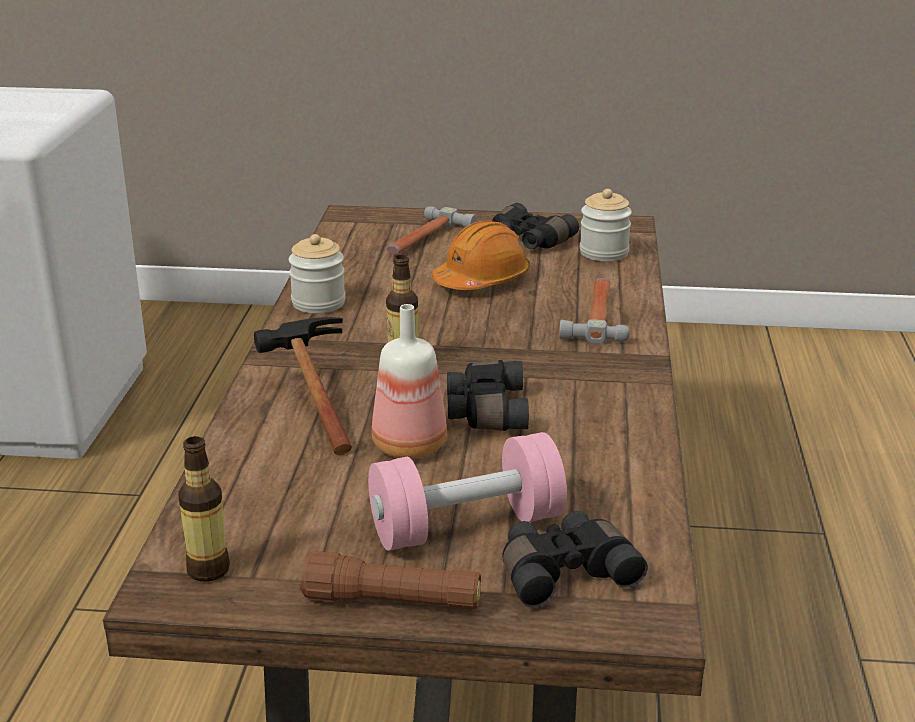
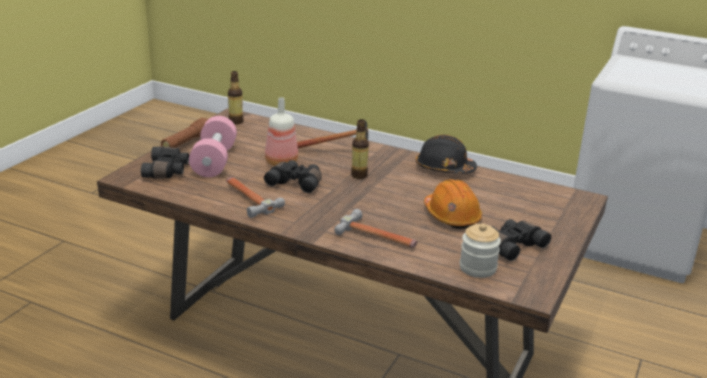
camera: 110 degrees right, 0 degrees up
jar [289,234,346,314] -> black hard hat [416,135,477,174]
hammer [387,206,477,254] -> hammer moved to [226,177,285,218]

